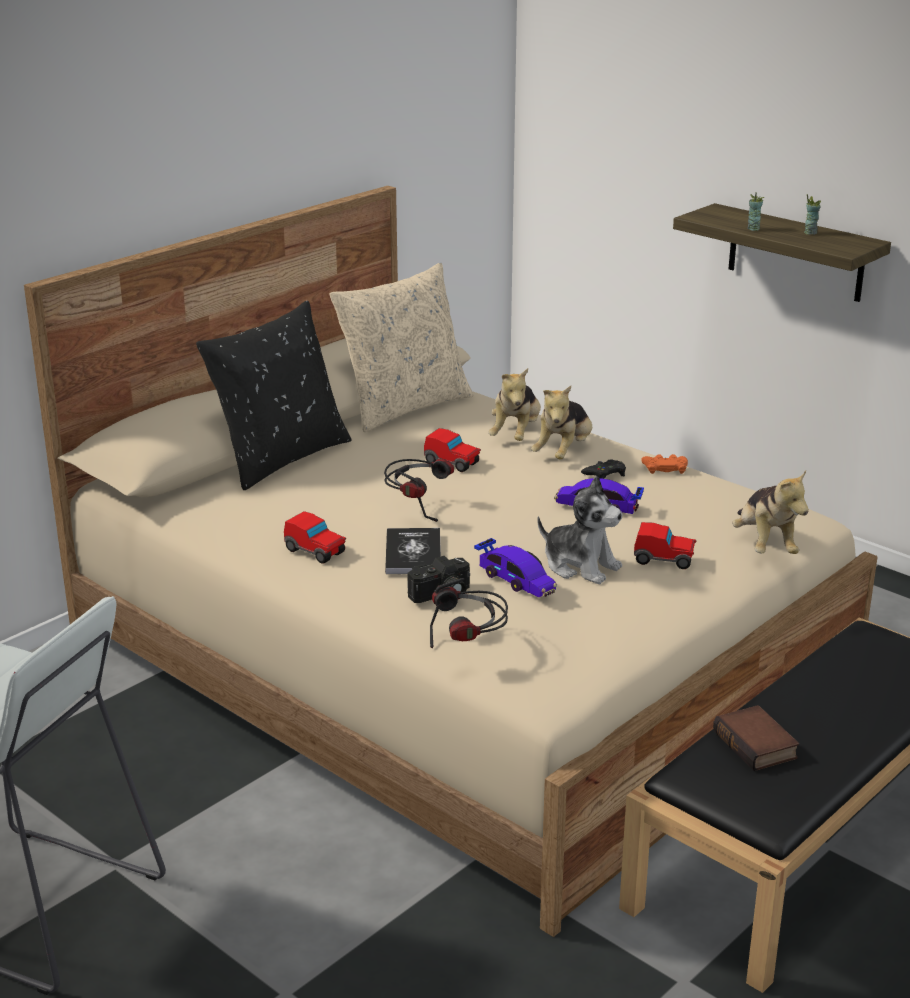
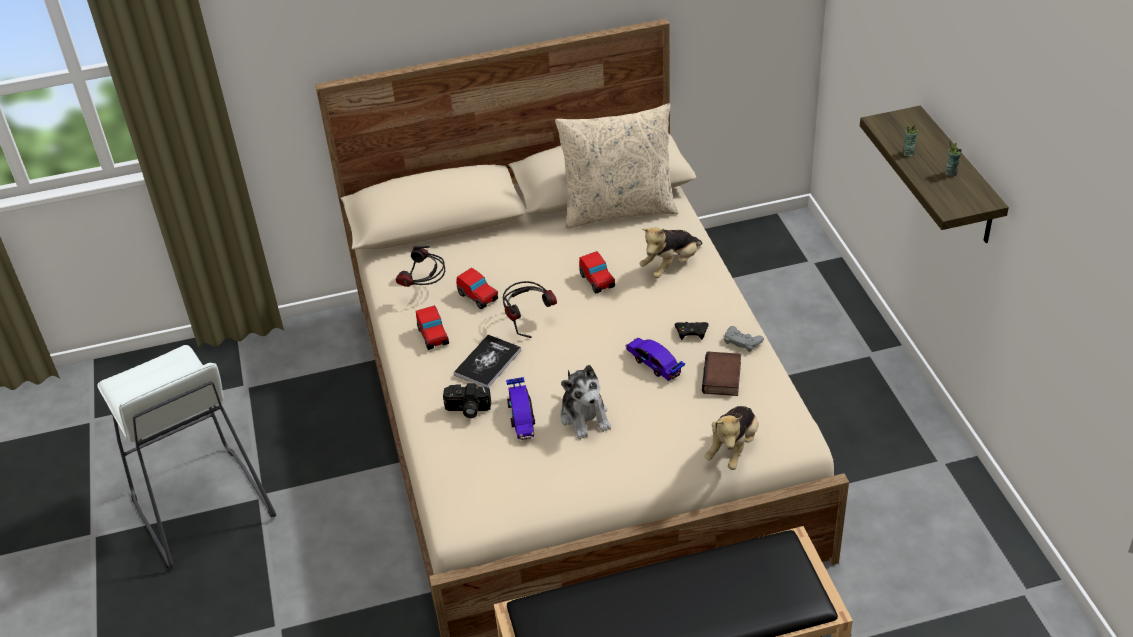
camera: 35 degrees right, 15 degrees up
black pillow [196,301,352,490] -> none
headphones [430,578,508,648] -> headphones moved to [396,246,445,287]
plush toy [531,386,592,459] -> none
toy car [634,522,696,569] -> toy car moved to [456,268,498,309]
orange game controller [641,454,688,474] -> grey game controller [724,326,764,352]
book [713,705,799,771] -> book moved to [702,352,741,396]

